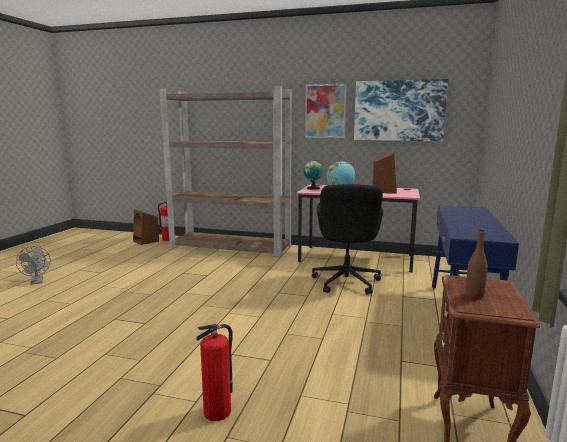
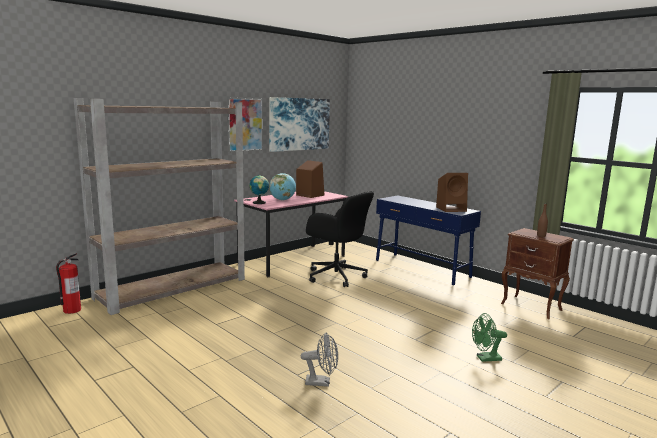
camera: 60 degrees left, 0 degrees up
grey fan [16,246,51,285] -> grey fan moved to [301,333,338,387]
brown speaker [133,209,159,245] -> brown speaker moved to [436,173,468,212]
fire extinguisher [196,324,233,421] -> green fan [472,313,507,362]

